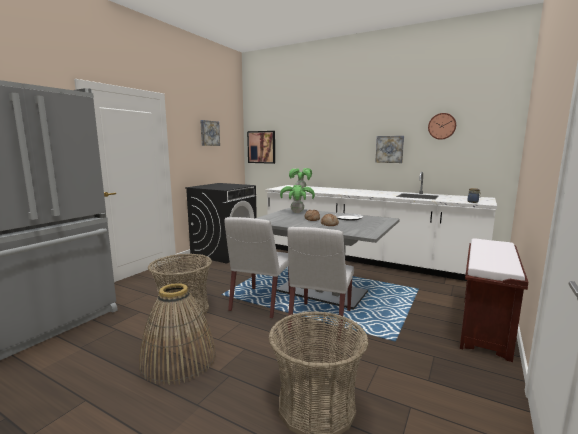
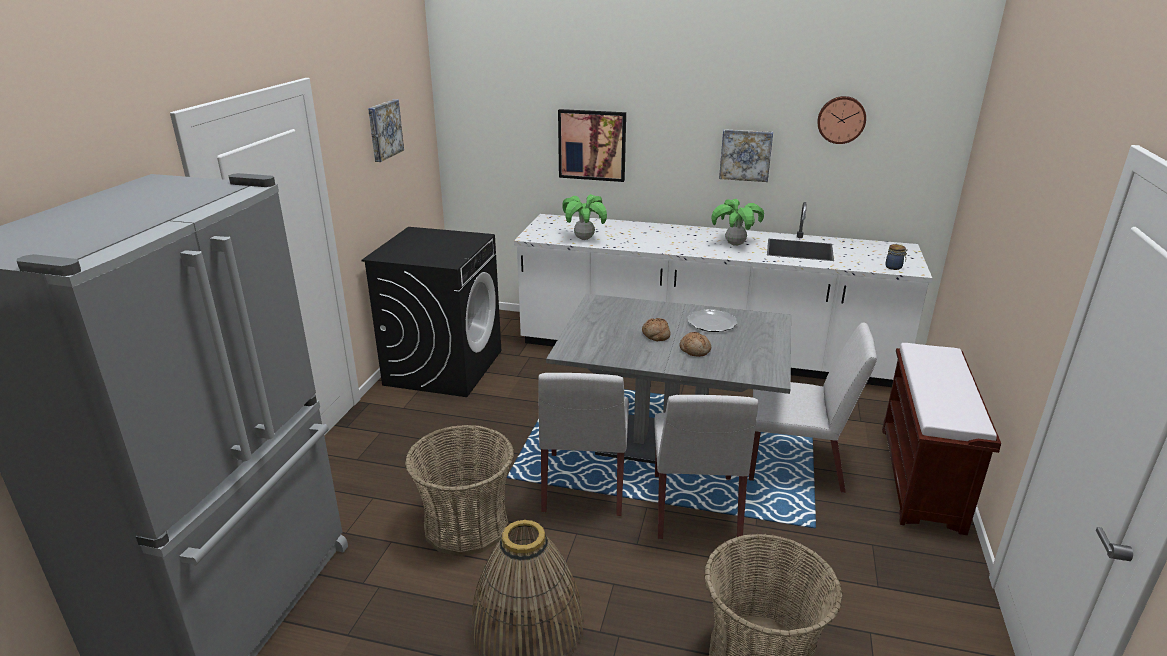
camera: 15 degrees left, 15 degrees up
picture [247,131,275,164] -> picture moved to [558,109,626,182]
potted plant [280,185,315,213] -> potted plant moved to [711,199,764,246]
none -> white chair [749,322,877,493]

